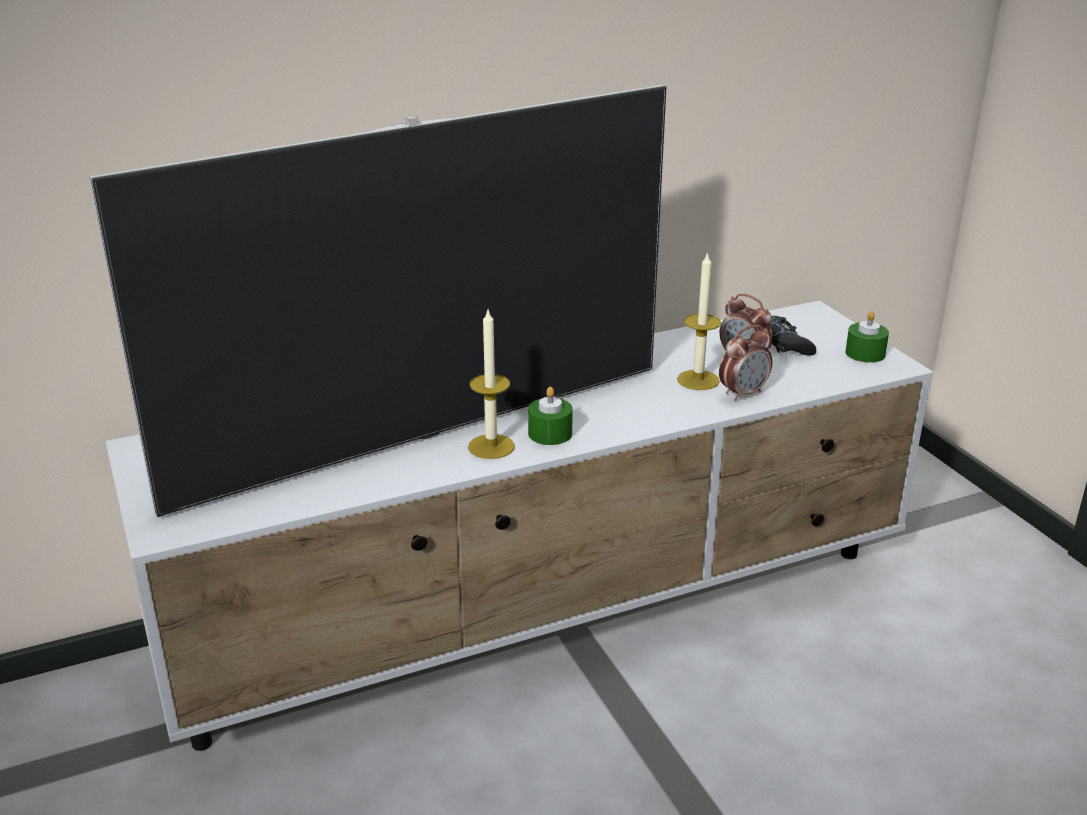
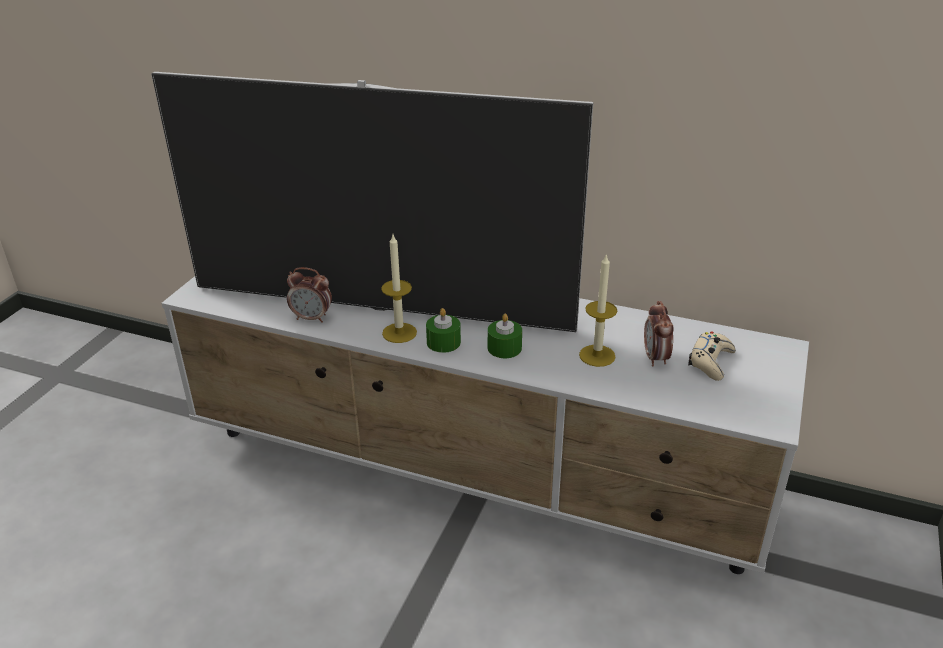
camera: 45 degrees right, 5 degrees up
alarm clock [719,325,772,401] -> alarm clock moved to [287,267,332,323]
black game controller [770,316,816,356] -> beige game controller [688,331,736,381]
green candle [845,311,889,363] -> green candle moved to [488,314,522,358]

